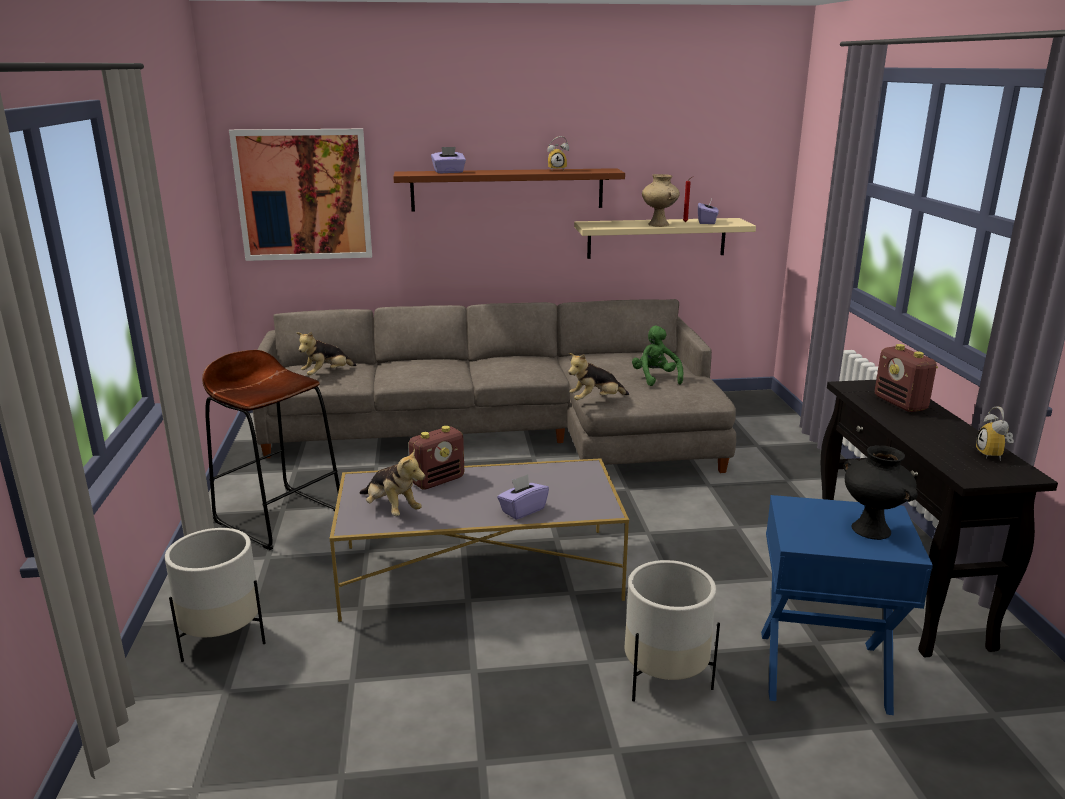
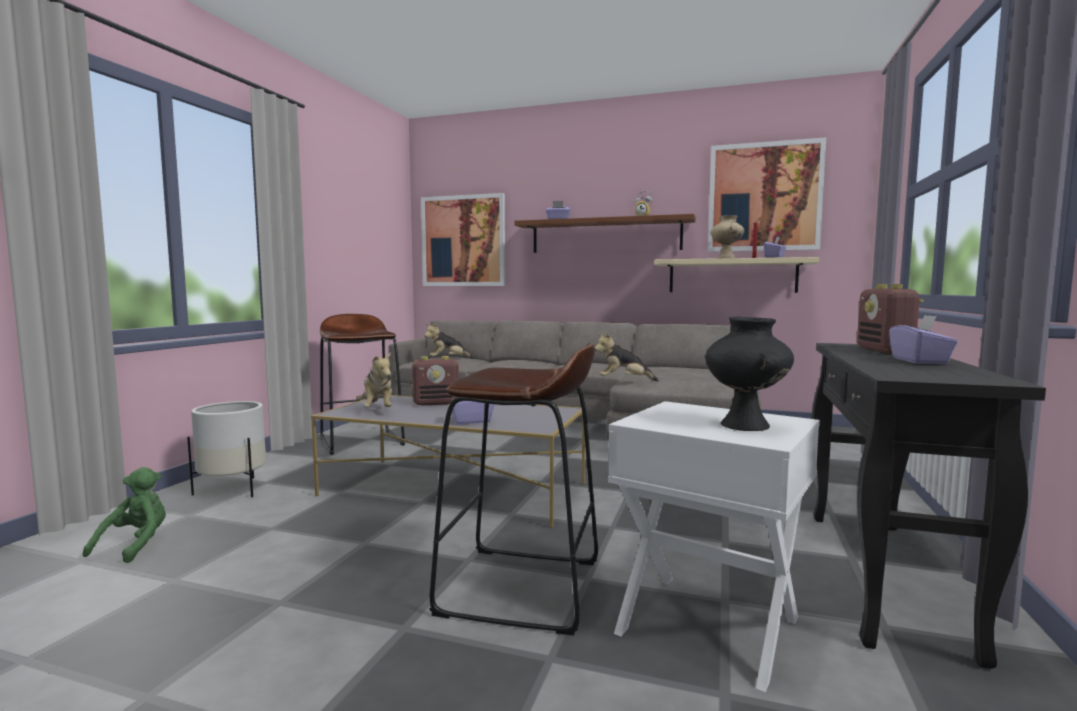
camera: 25 degrees right, 15 degrees down
white planter [624,560,720,702] -> brown stool [429,343,598,635]
green plush toy [632,326,683,386] -> green plush toy moved to [83,467,166,563]
blue side table [761,495,933,715] -> white side table [608,401,820,692]
alarm clock [976,406,1014,461] -> none
none -> picture [708,137,826,252]
none -> purple tissue box [889,315,958,364]

